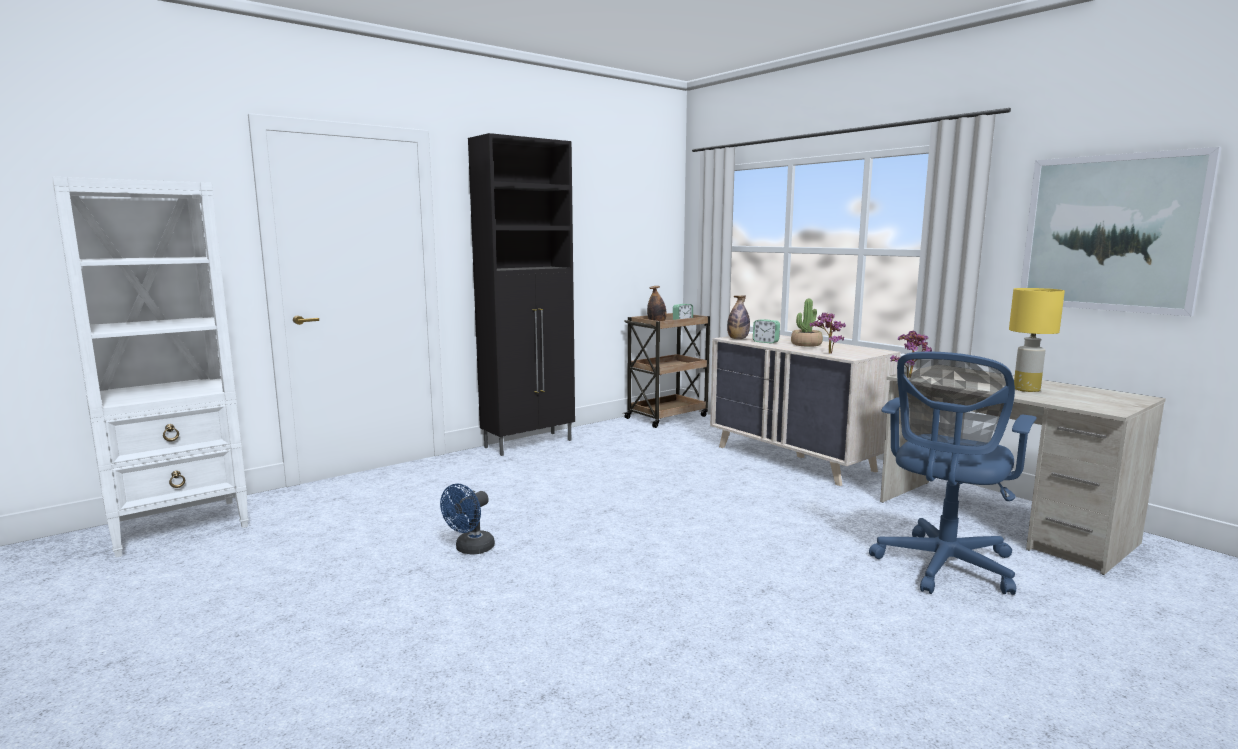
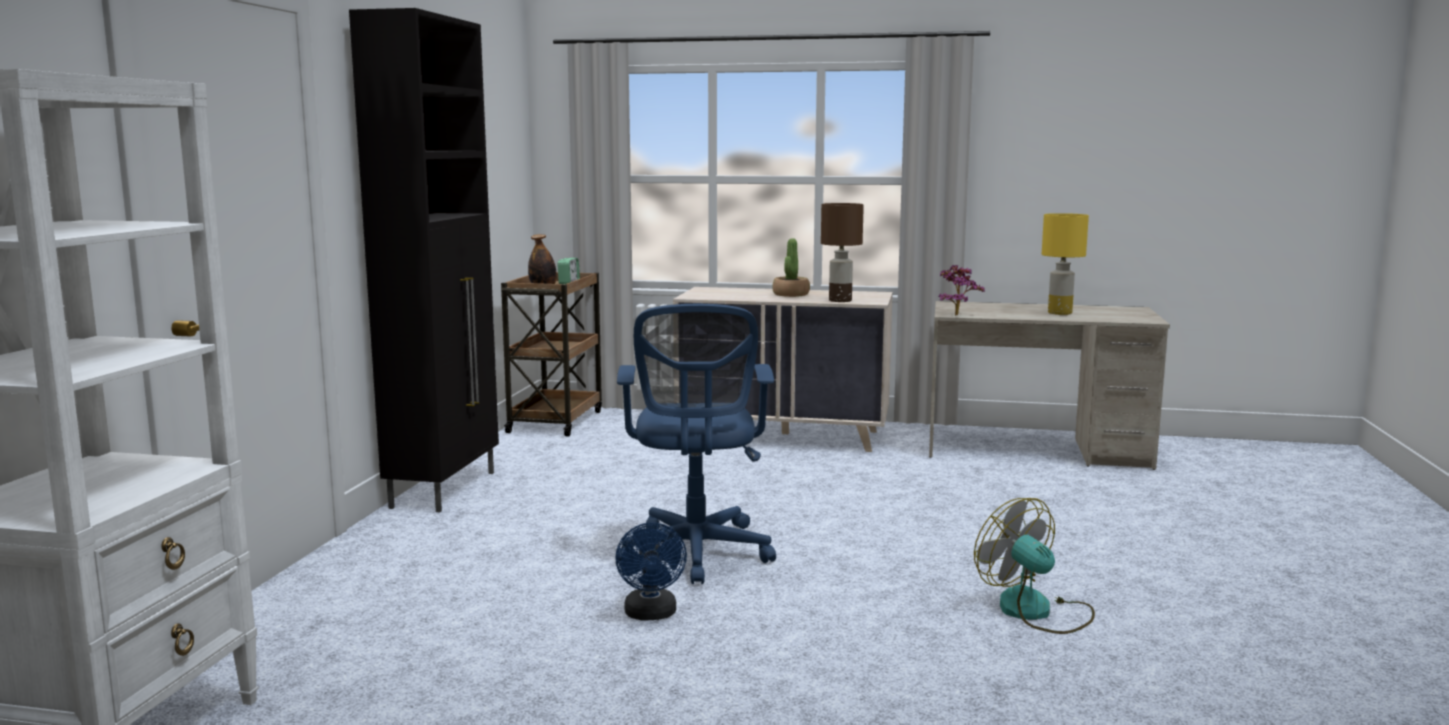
camera: 40 degrees left, 0 degrees up
bottle [727,295,750,339] -> none
alarm clock [753,319,780,344] -> none
potted plant [810,313,846,354] -> brown table lamp [821,203,864,302]
blue office chair [869,352,1036,595] -> blue office chair moved to [617,304,776,584]
picture [1021,147,1221,316] -> none
none -> fan [974,498,1095,634]

